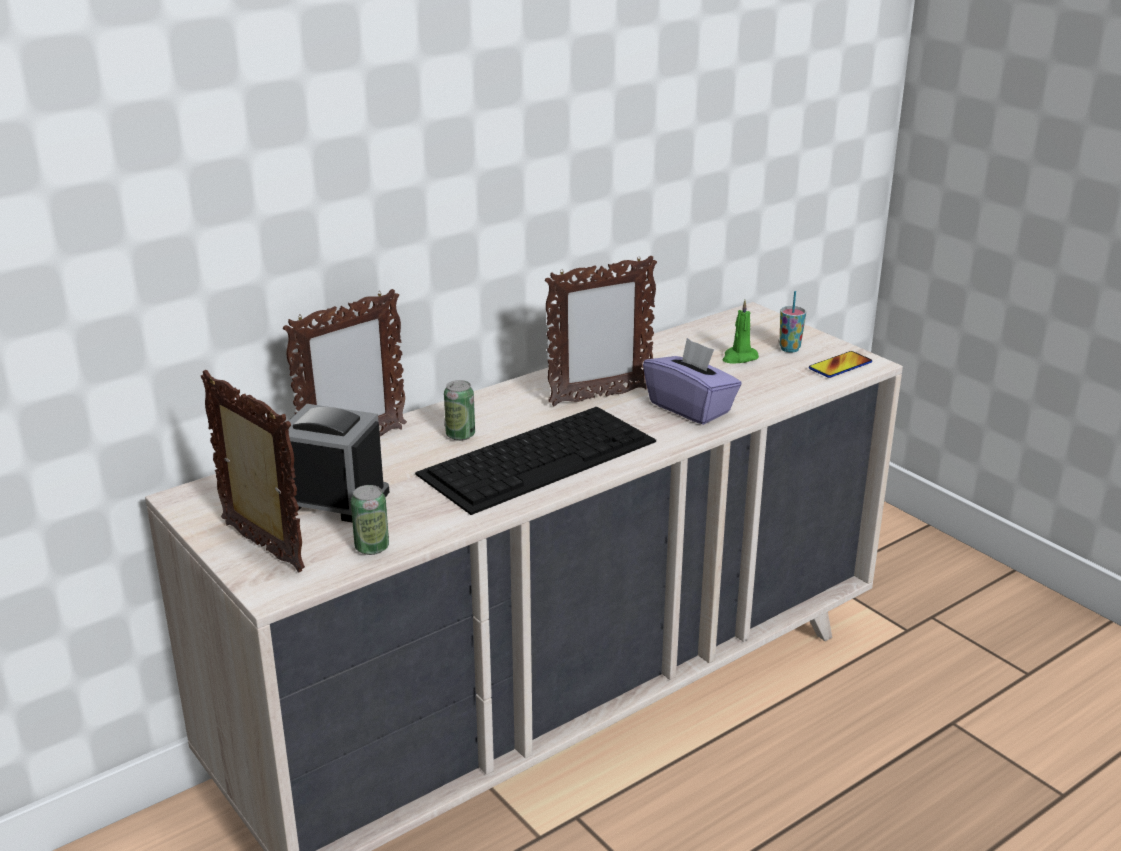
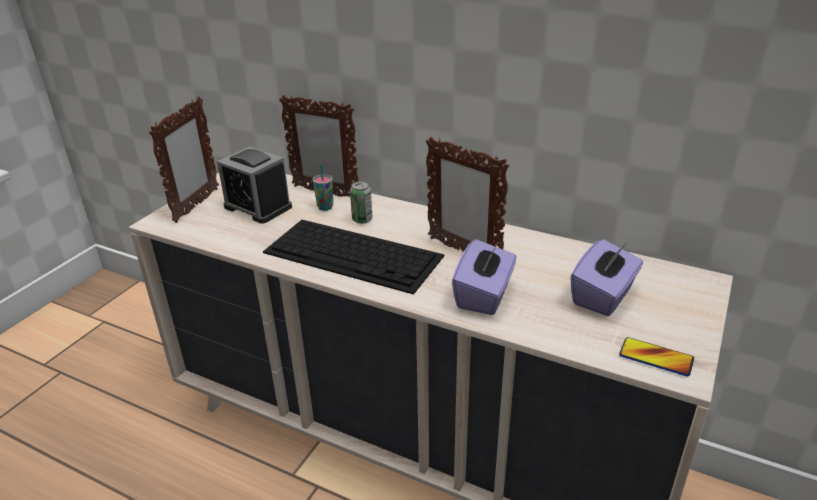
camera: 65 degrees right, 5 degrees up
alarm clock [285,404,390,523] -> alarm clock turned 135 degrees clockwise [217,147,292,224]
can [351,485,389,555] -> none
green candle [723,300,759,364] -> purple tissue box [570,239,643,316]
cup [780,291,806,353] -> cup moved to [313,164,333,211]

